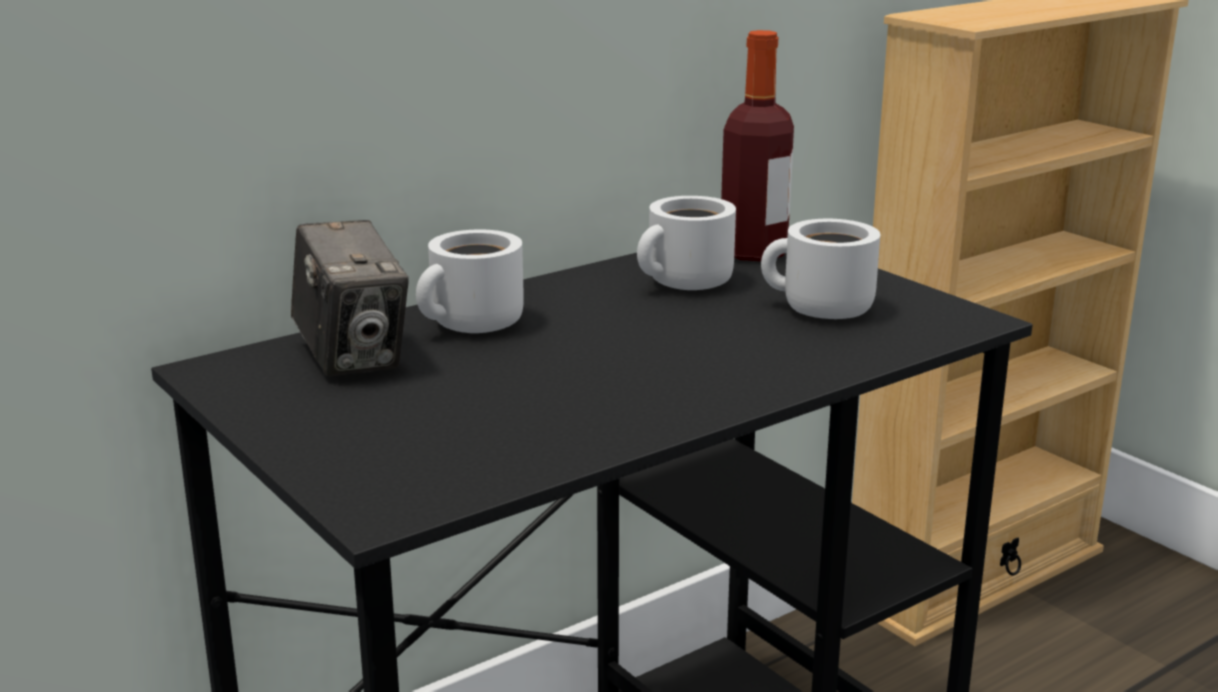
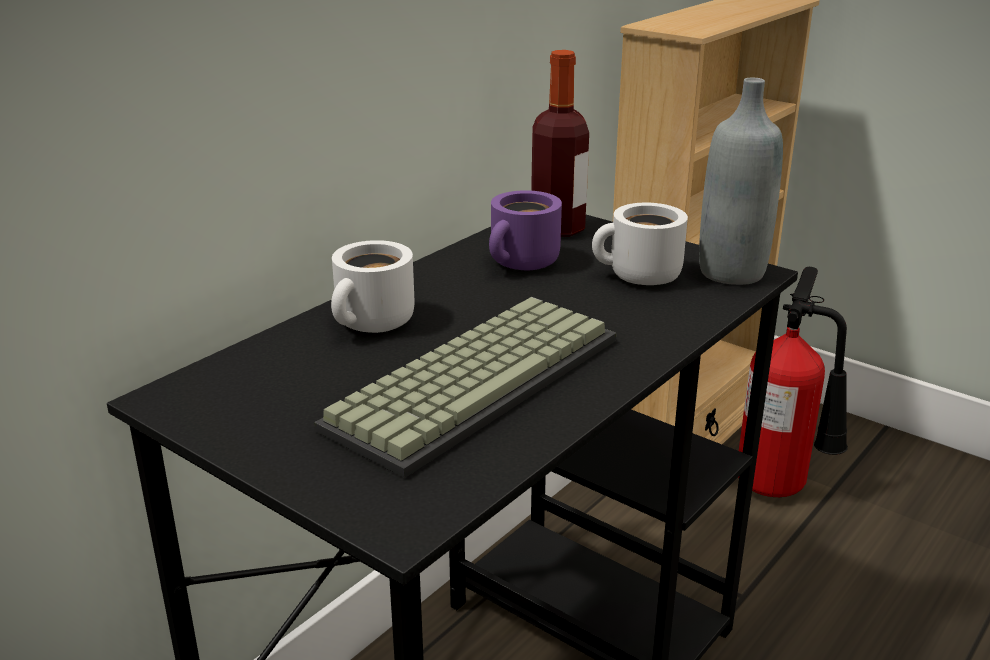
camera: 15 degrees left, 5 degrees up
camera [291,220,409,376] -> none
white mug [637,196,736,290] -> purple mug [489,190,562,270]
none -> keyboard [314,297,616,478]
none -> grey bottle [699,78,783,285]
none -> fire extinguisher [738,267,848,497]

